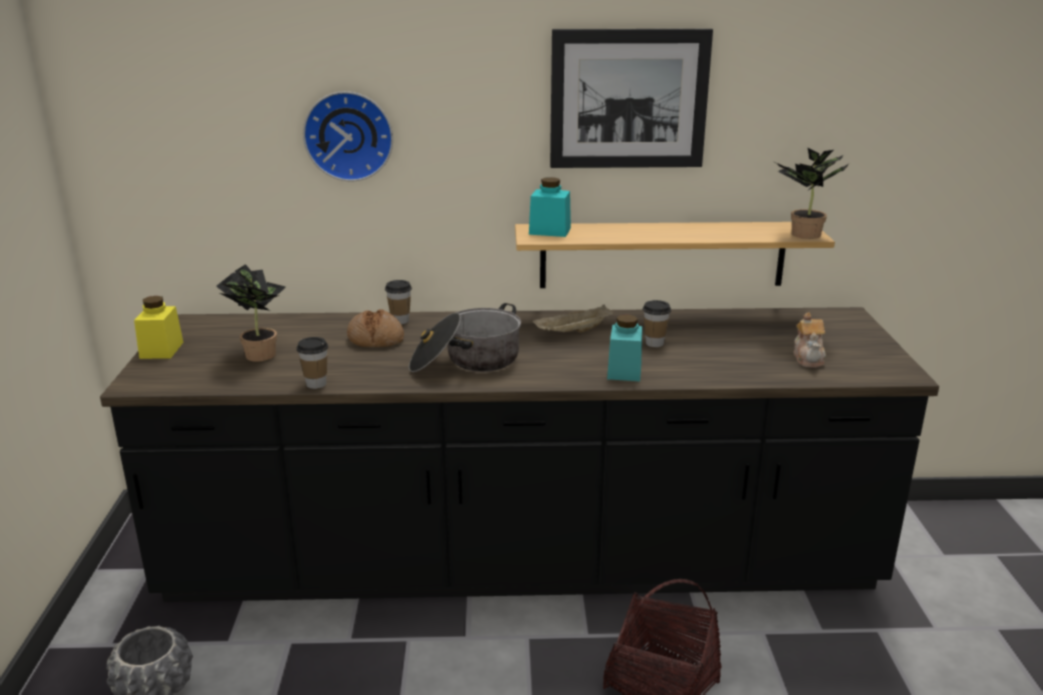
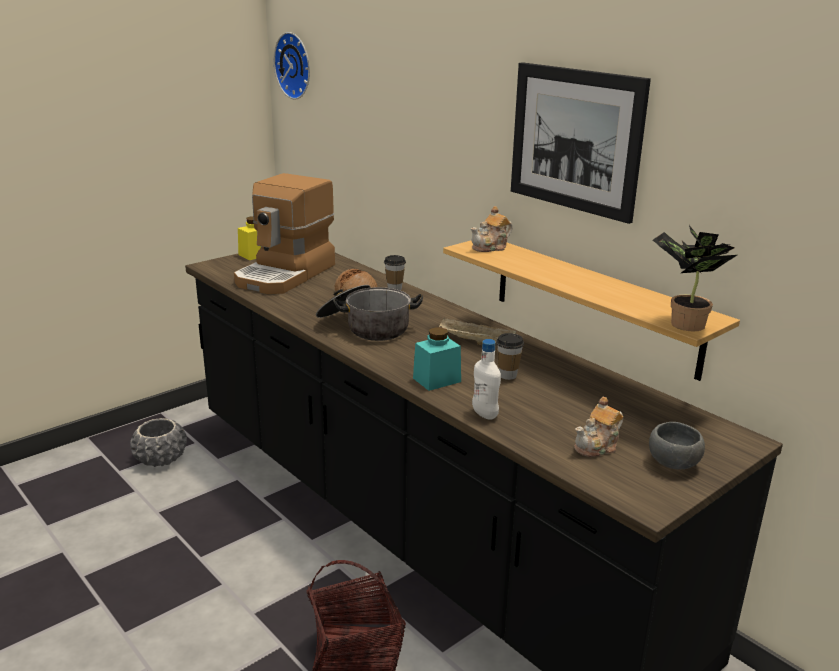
camera: 50 degrees right, 0 degrees up
potted plant [216,264,286,362] -> coffee machine [234,173,335,294]
cup [296,337,328,389] -> none
wall clock [303,91,393,181] -> wall clock moved to [274,32,310,99]
turquoise jar [529,177,571,237] -> teapot [470,206,513,252]
none -> white bottle [472,339,501,420]
none -> grey bowl [649,422,705,469]

